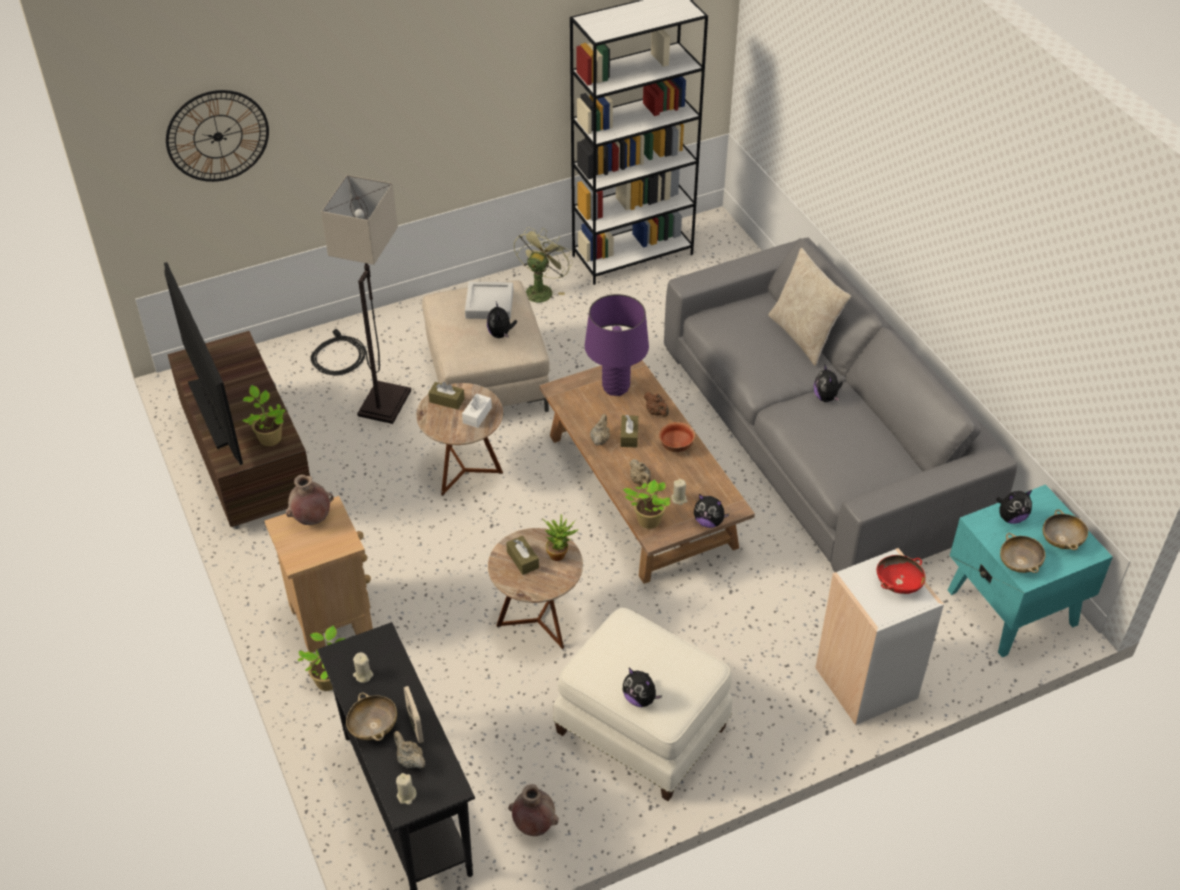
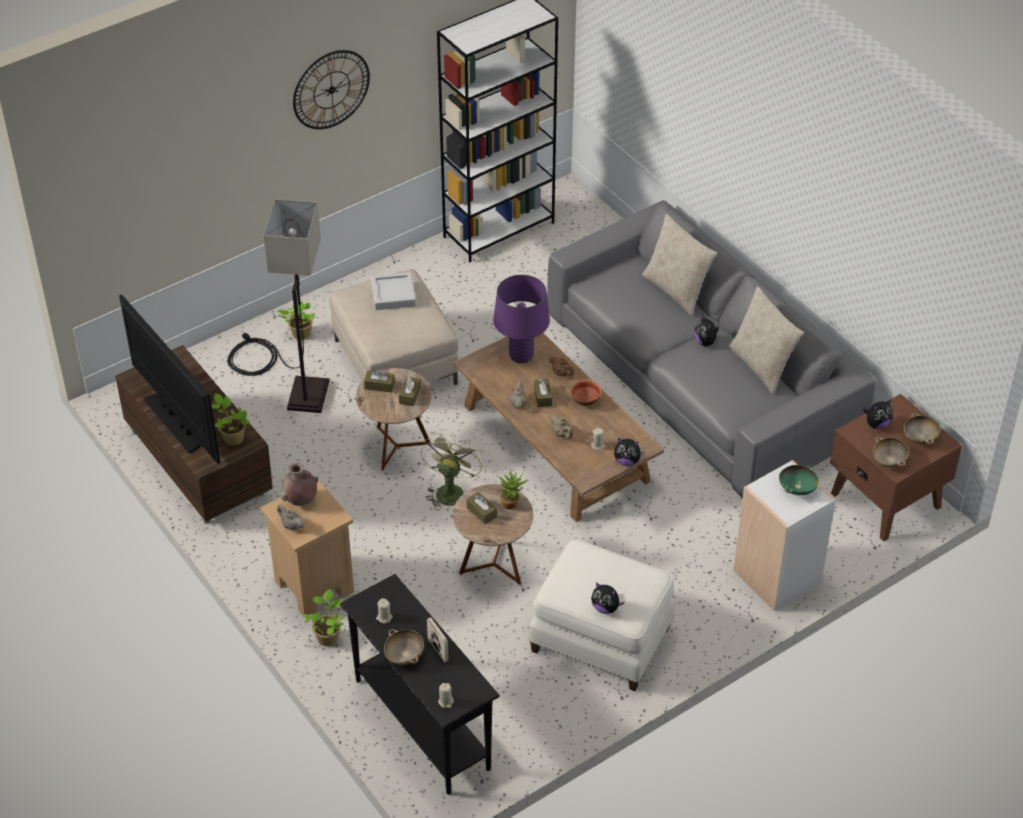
camera: 10 degrees left, 0 degrees up
wall clock [166,90,269,182] -> wall clock moved to [293,50,370,129]
beige teapot [394,731,425,768] -> beige teapot moved to [277,504,305,530]
white tissue box [462,393,492,428] -> brown tissue box [399,376,421,406]
plush toy [487,302,517,338] -> none
brown vase [508,784,559,836] -> none
green fan [514,227,573,303] -> green fan moved to [421,433,483,510]
potted plant [623,479,670,529] -> potted plant moved to [278,301,315,340]
red bowl [877,555,926,594] -> green bowl [779,465,819,495]
turquoise nightstand [948,485,1113,657] -> brown nightstand [830,394,962,542]
none -> beige pillow [728,286,804,394]

